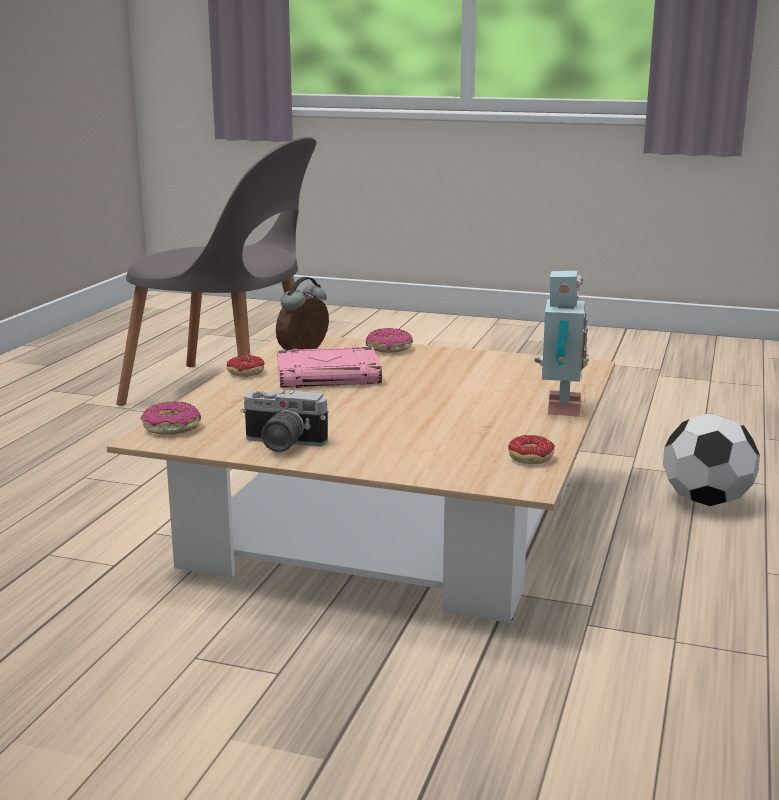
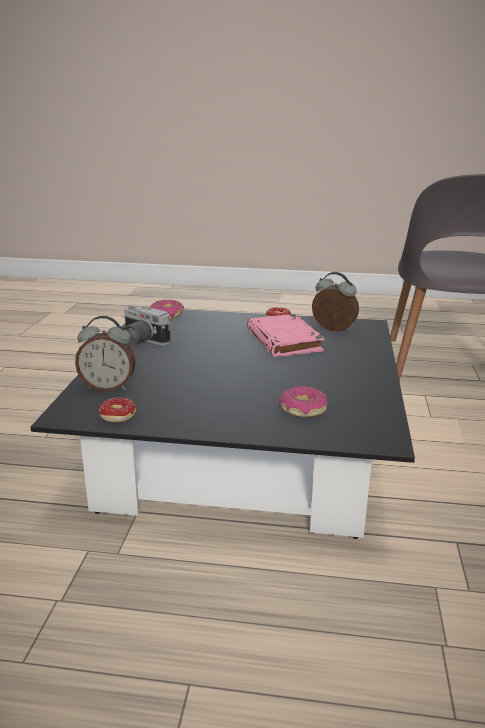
camera: 80 degrees right, 5 degrees up
beige coffee table [107,336,615,623] -> black coffee table [30,307,415,539]
camera [241,390,329,452] -> camera turned 60 degrees counterclockwise [123,306,171,346]
donut [366,328,413,353] -> donut moved to [279,386,327,417]
toy robot [535,271,589,417] -> none
football [663,414,760,506] -> none
none -> alarm clock [75,316,136,392]

